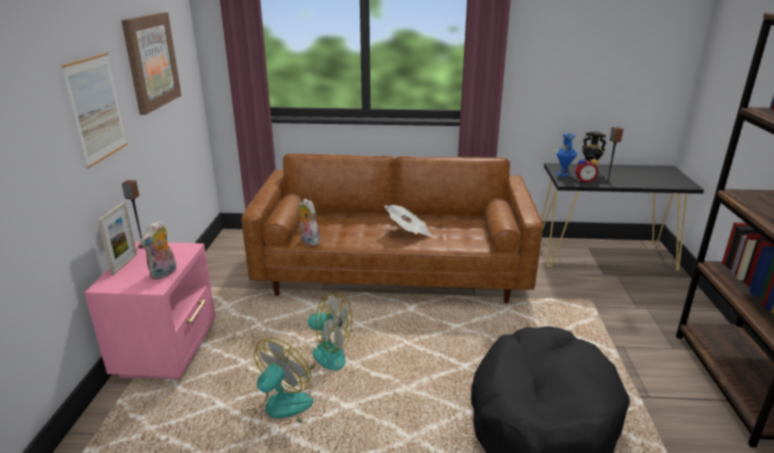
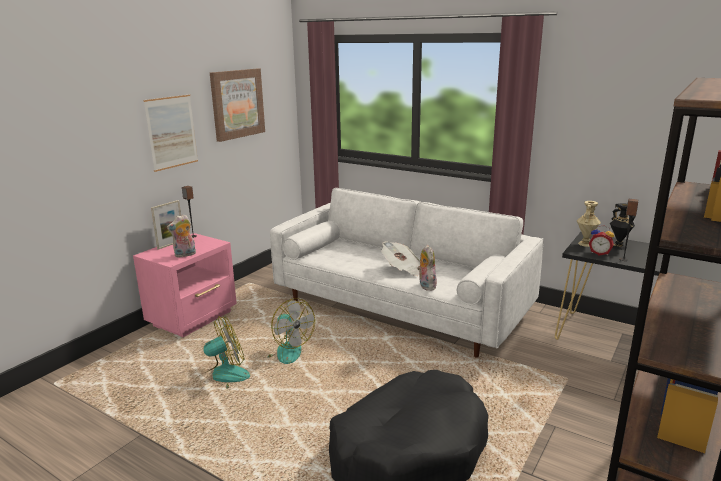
camera: 30 degrees right, 5 degrees down
brown sofa [242,154,543,304] -> white sofa [270,188,544,358]
plush toy [299,198,320,246] -> plush toy moved to [417,245,437,291]
blue vase [556,133,578,177] -> beige vase [577,201,601,247]

